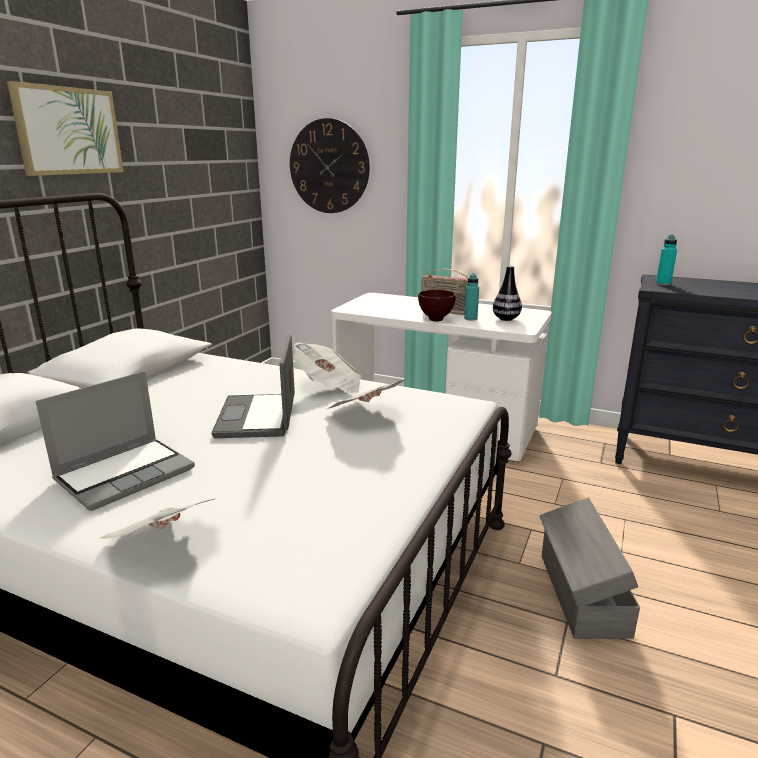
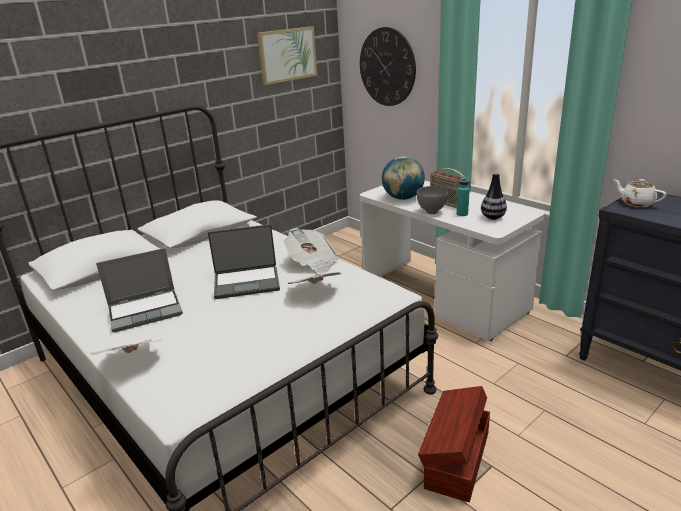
camera: 25 degrees right, 5 degrees up
picture [7,81,124,176] -> picture moved to [257,26,317,85]
laptop [211,334,295,438] -> laptop turned 120 degrees counterclockwise [208,224,280,299]
brown bowl [418,290,456,322] -> grey bowl [416,186,448,214]
grey storage box [539,497,640,639] -> brown storage box [418,386,490,502]
turquoise bottle [656,235,677,285] -> white teapot [613,179,667,207]
none -> globe [382,156,425,200]

